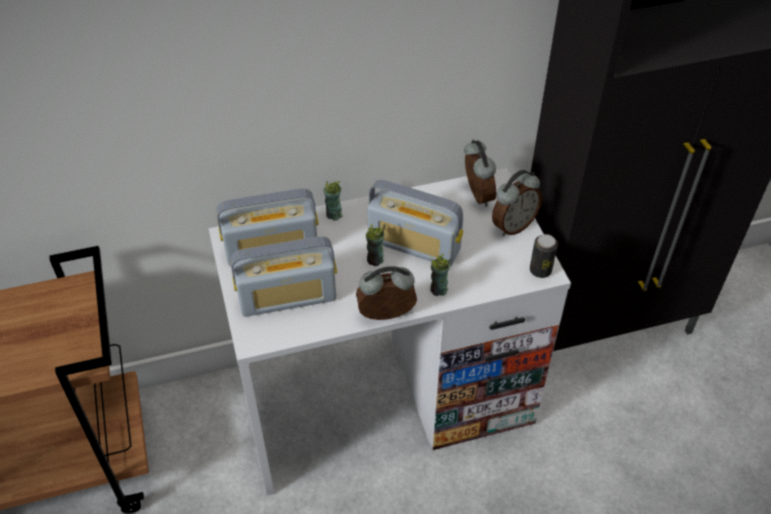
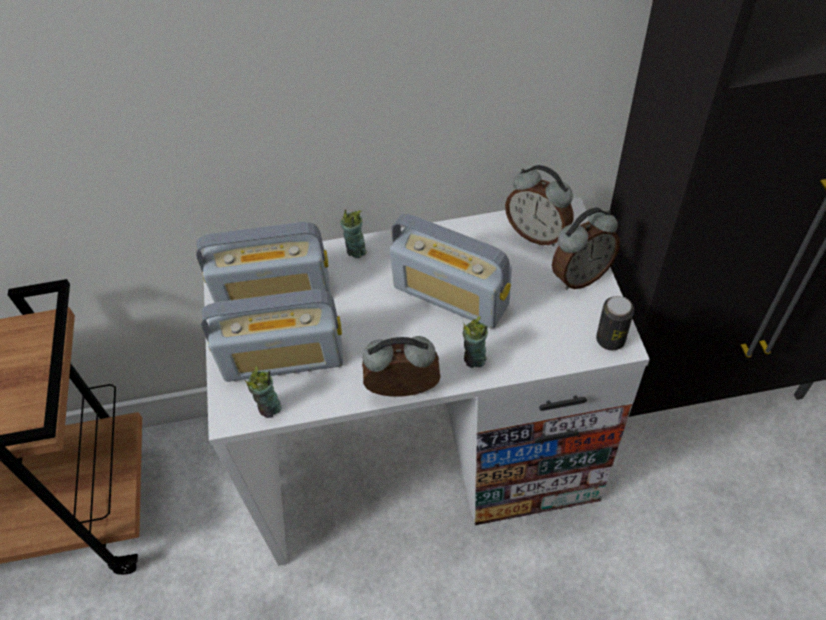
camera: 10 degrees right, 5 degrees up
cup [366,224,385,266] -> cup moved to [245,366,281,418]
alarm clock [464,139,496,207] -> alarm clock turned 135 degrees clockwise [505,165,573,246]

